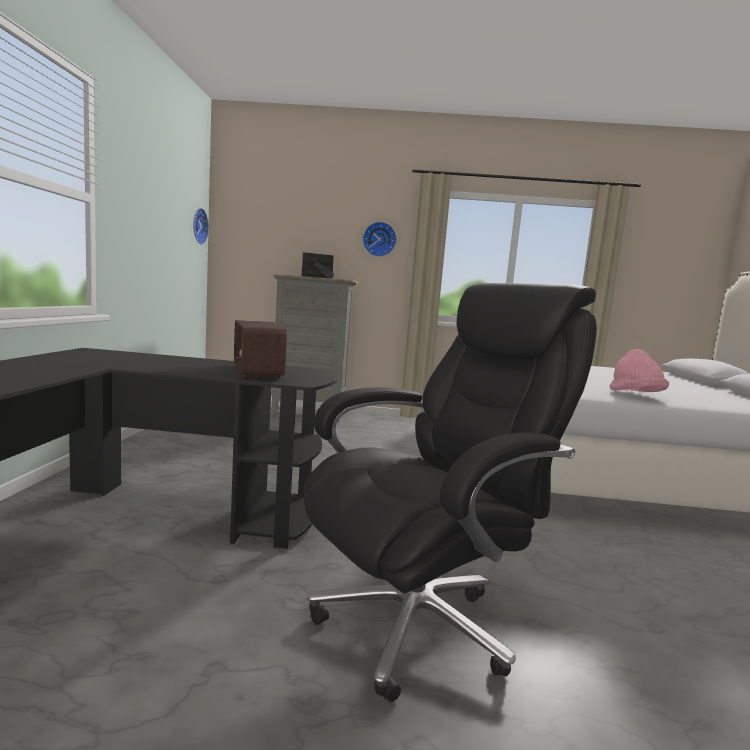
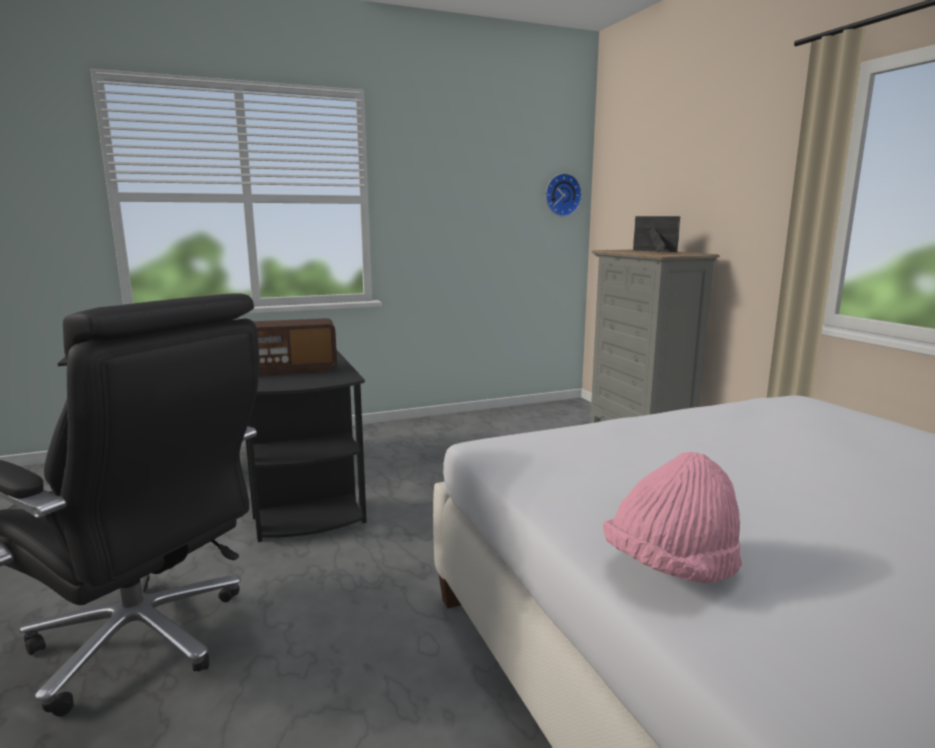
camera: 65 degrees right, 5 degrees up
radio [234,320,287,379] -> radio turned 150 degrees counterclockwise [253,318,337,375]
wall clock [363,222,397,257] -> none

